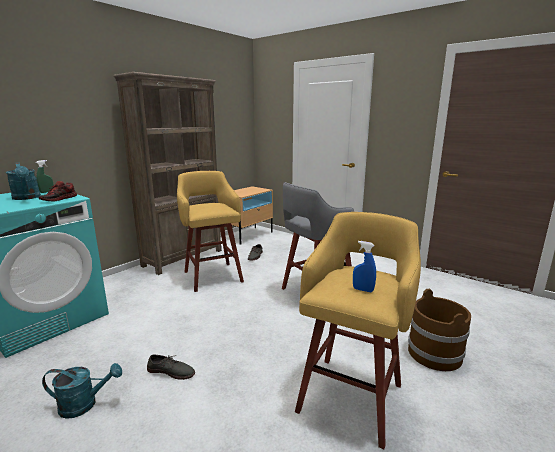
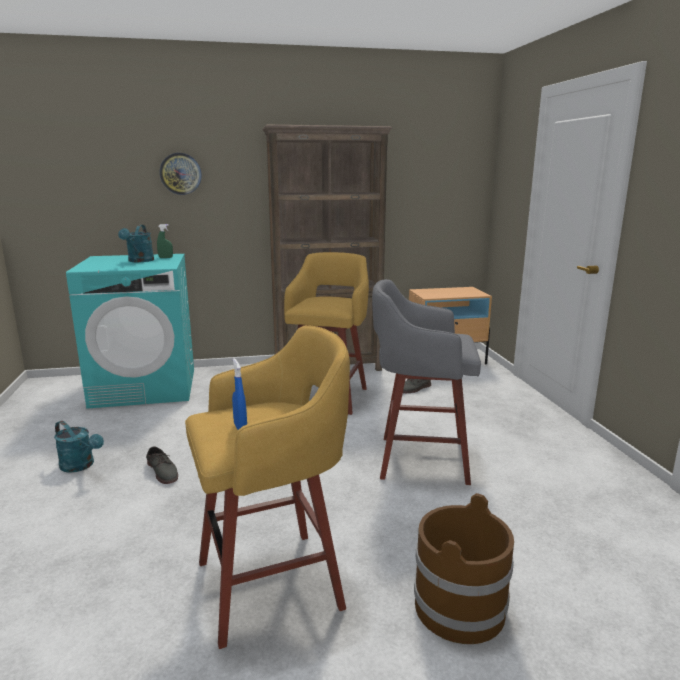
camera: 40 degrees right, 0 degrees up
shoe [39,181,77,202] -> none
none -> wall clock [160,153,202,195]

